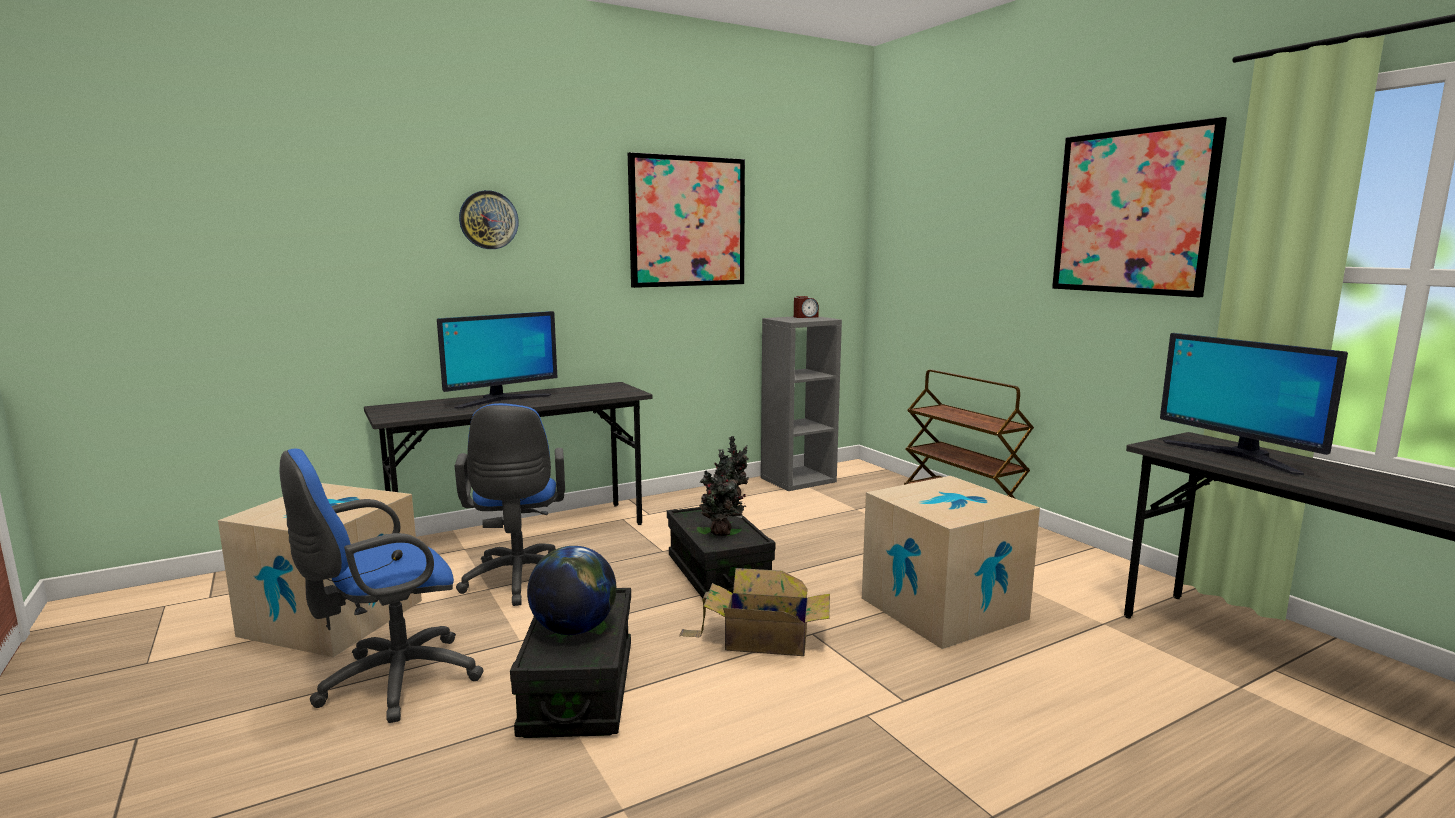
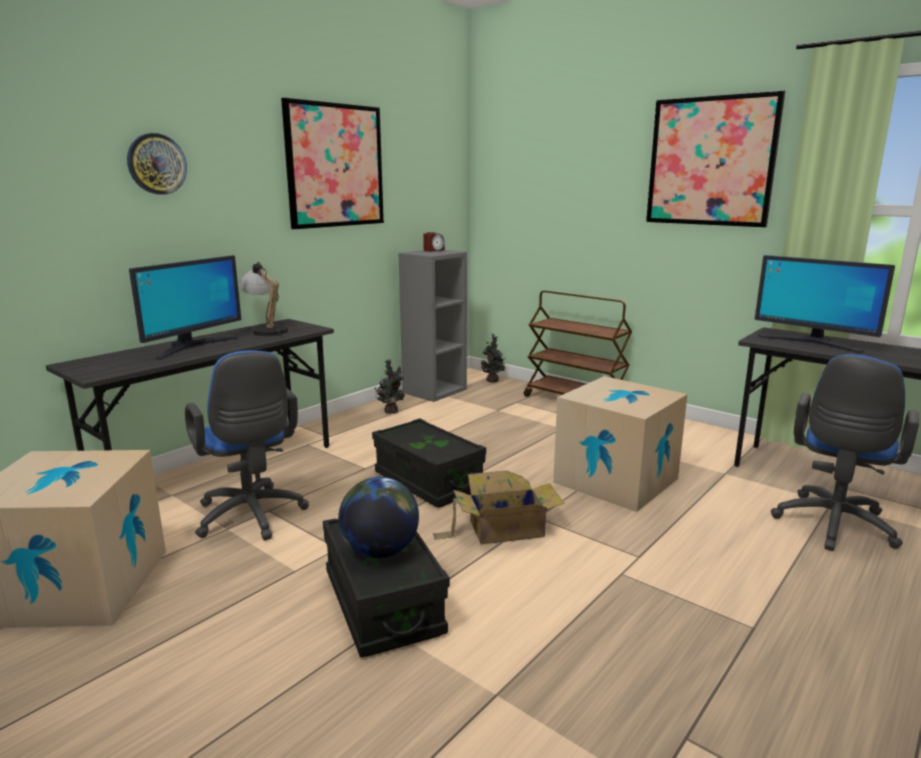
camera: 20 degrees left, 5 degrees up
blue office chair [280,449,484,723] -> blue office chair moved to [771,354,919,551]
potted plant [699,449,746,536] -> potted plant moved to [481,334,506,382]
none -> table lamp [238,262,288,337]

